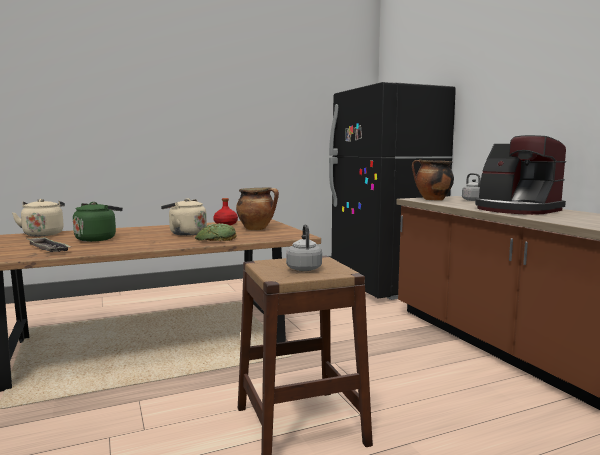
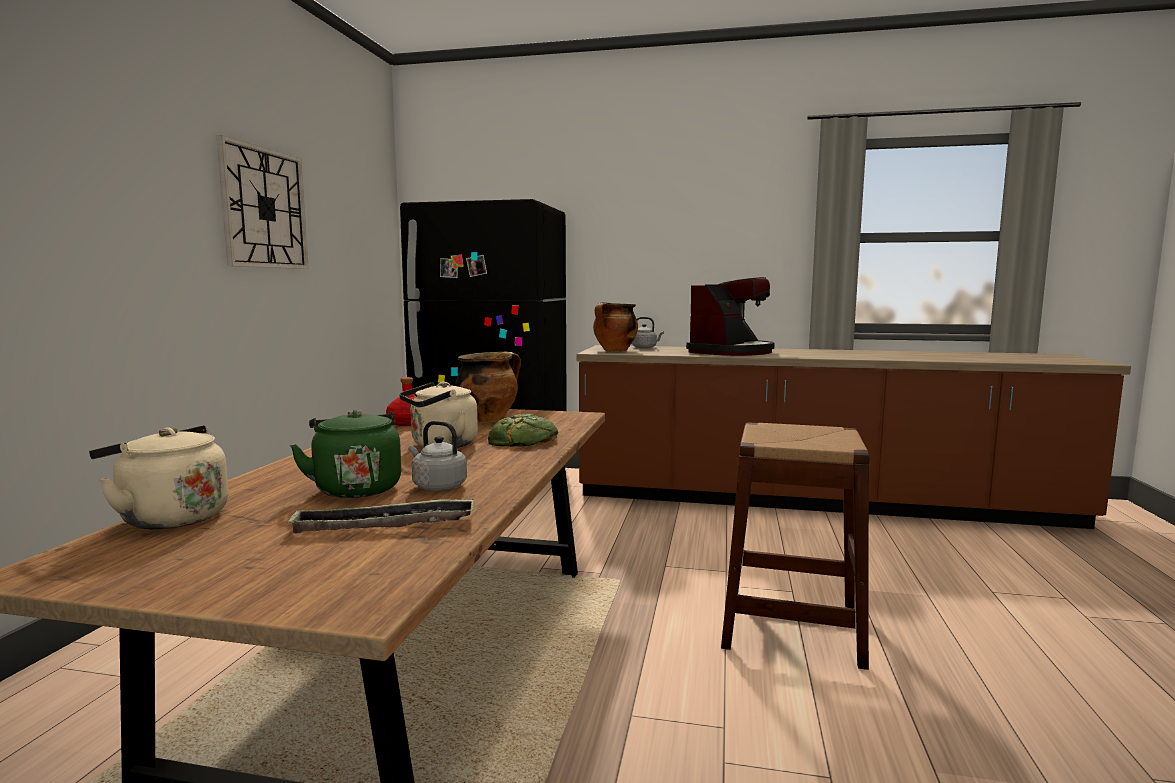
camera: 55 degrees left, 0 degrees up
grey kettle [286,224,322,271] -> grey kettle moved to [409,421,467,491]
coffee machine [475,135,566,215] -> coffee machine turned 45 degrees counterclockwise [686,277,775,356]
none -> wall clock [217,135,309,269]

